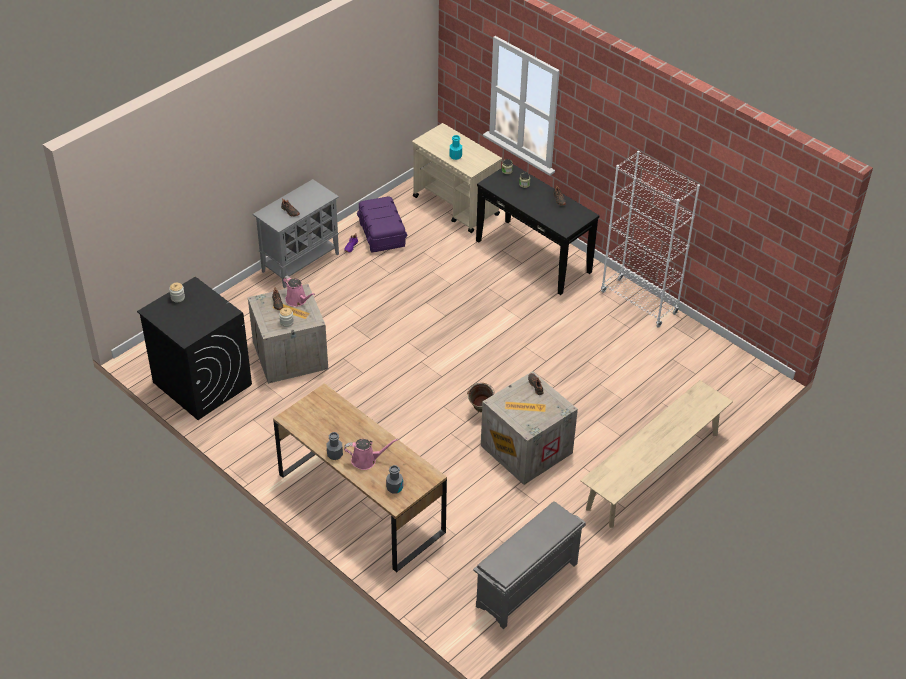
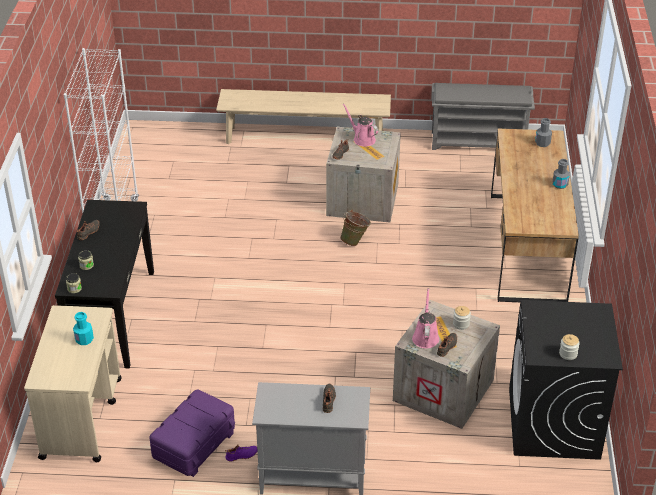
camera: 130 degrees left, 5 degrees down
pink watering can [344,439,398,470] -> pink watering can moved to [343,103,378,147]

